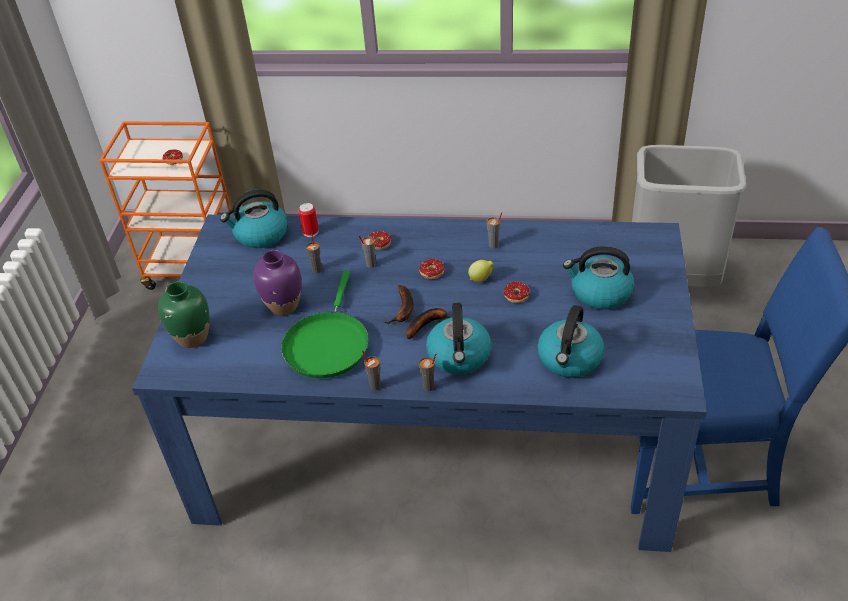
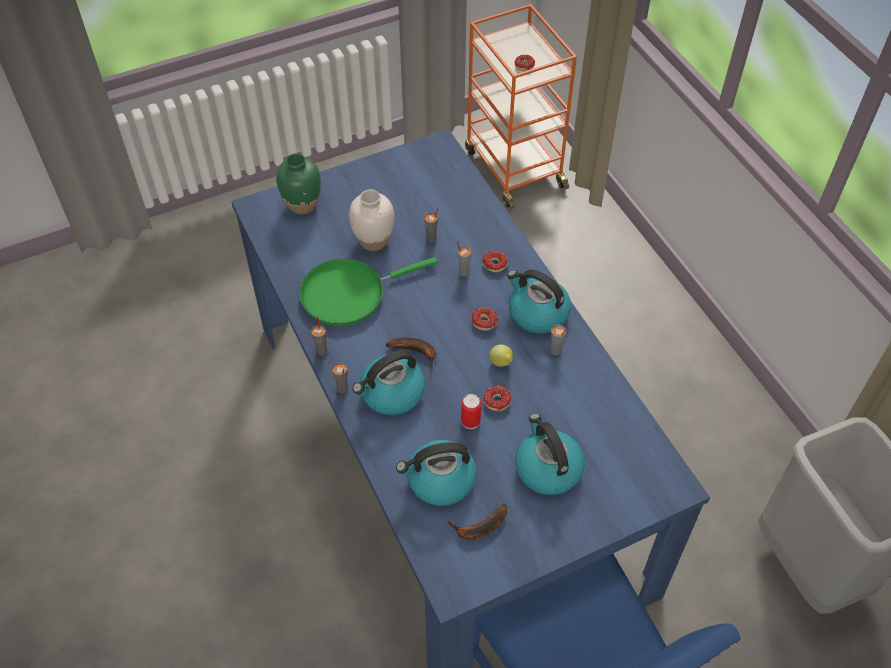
camera: 55 degrees right, 10 degrees up
kettle [220,189,288,248] -> kettle moved to [507,270,571,333]
purple vase [253,250,301,316] -> white vase [349,189,394,251]
can [299,203,319,237] -> can moved to [461,394,481,429]
banana [384,285,414,324] -> banana moved to [448,504,507,540]

